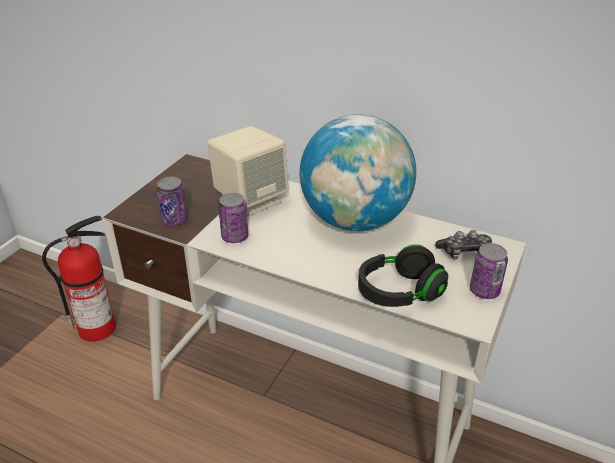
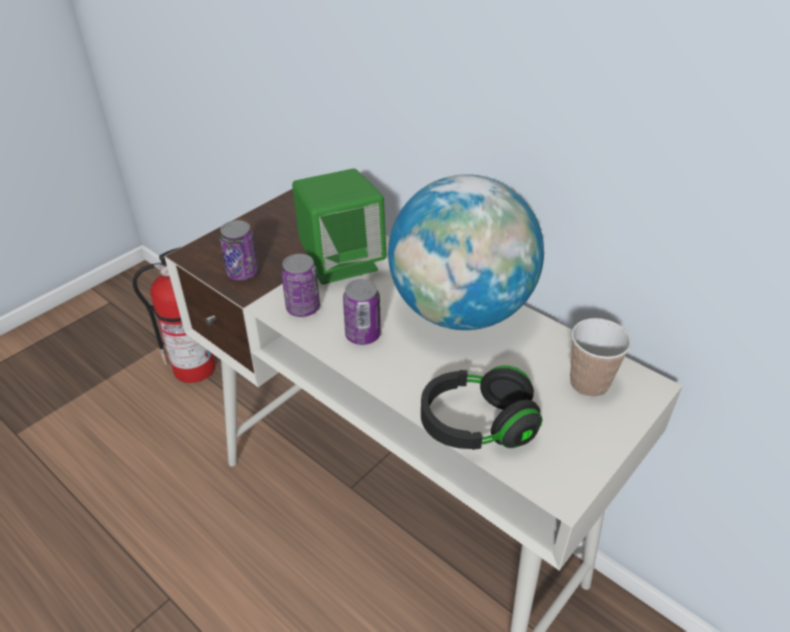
camera: 15 degrees right, 5 degrees up
beige speaker [207,126,289,216] -> green speaker [292,168,386,284]
game controller [435,230,492,260] -> cup [570,318,632,398]
can [470,243,508,299] -> can moved to [343,279,381,345]

